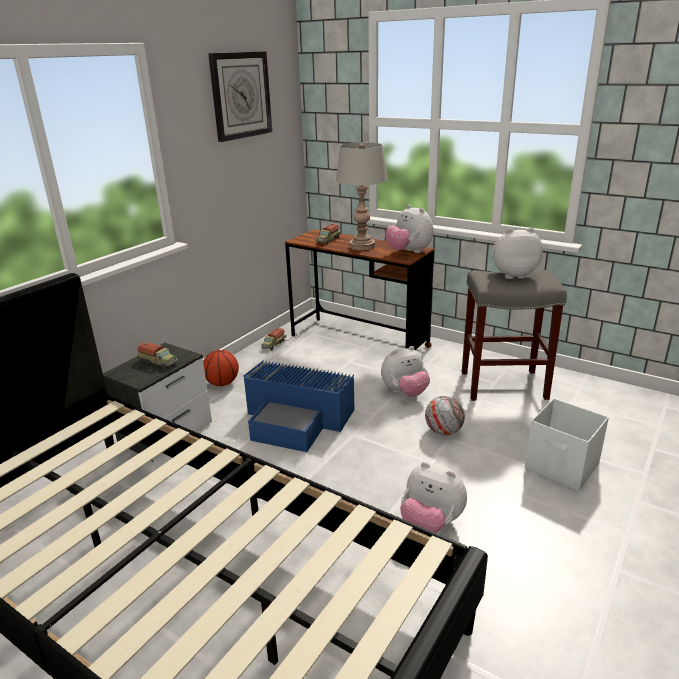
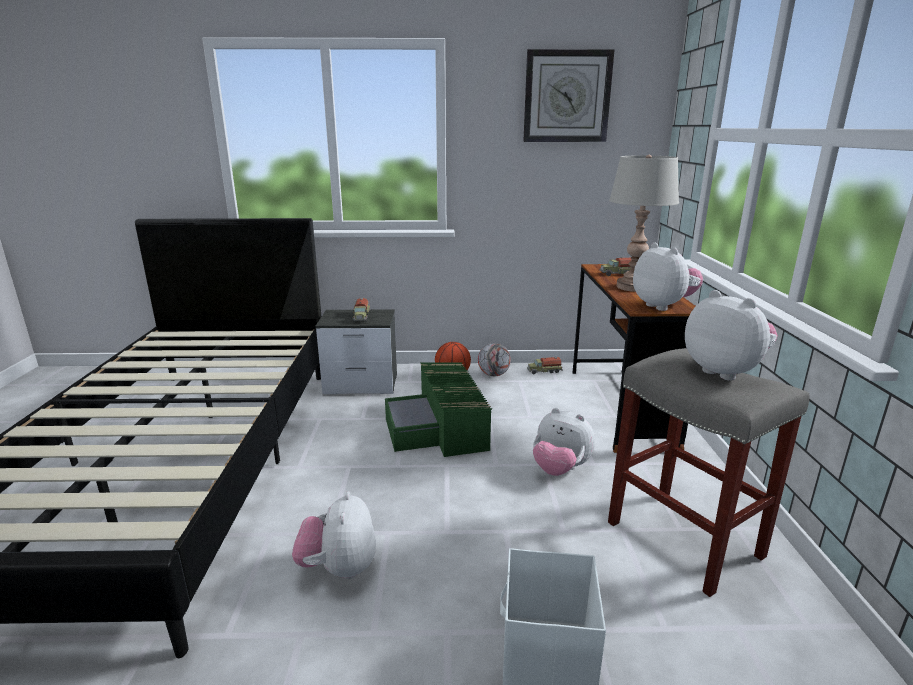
camera: 55 degrees right, 5 degrees down
blue storage box [243,360,354,452] -> green storage box [385,362,492,457]
plush toy [385,205,434,253] -> plush toy turned 135 degrees clockwise [633,243,703,311]
football [425,396,465,435] -> football moved to [478,343,511,376]

